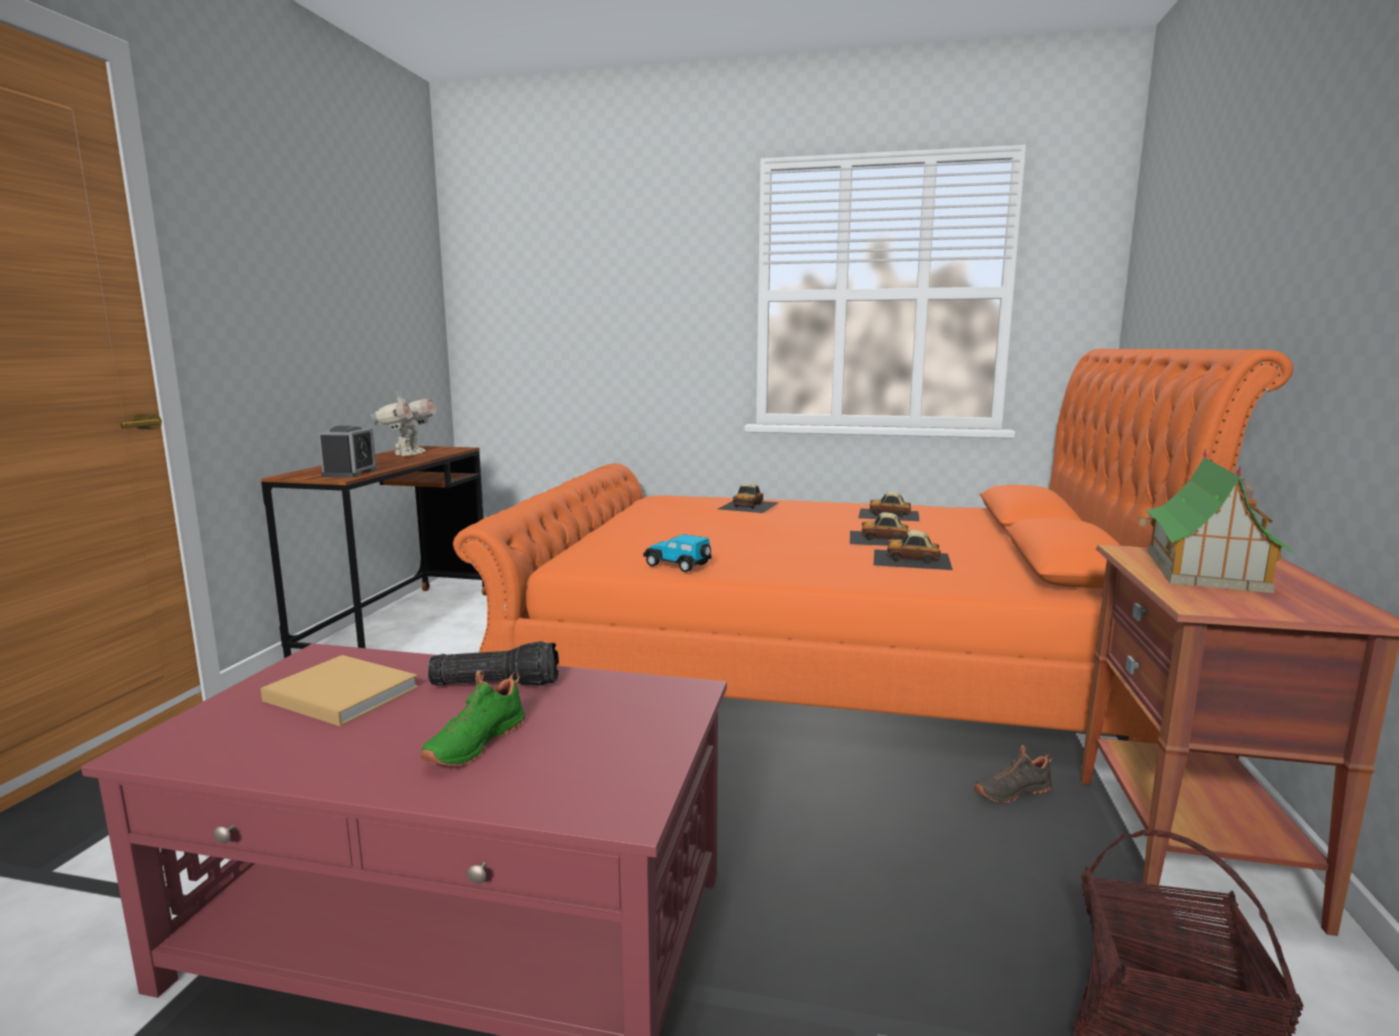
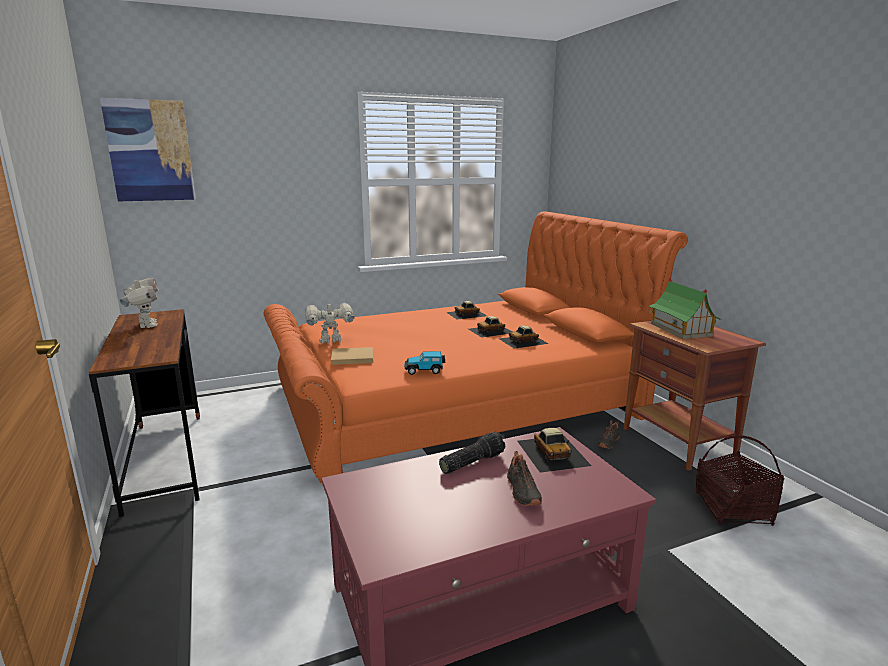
camera: 35 degrees left, 5 degrees up
beige book [260,655,418,726] -> beige book moved to [331,347,373,365]
alarm clock [318,426,377,478] -> none
green shoe [421,670,525,766] -> black shoe [507,451,542,506]
toy car [718,484,780,513] -> toy car moved to [517,428,591,473]
none -> picture [100,98,196,201]
none -> toy robot [305,300,355,344]

